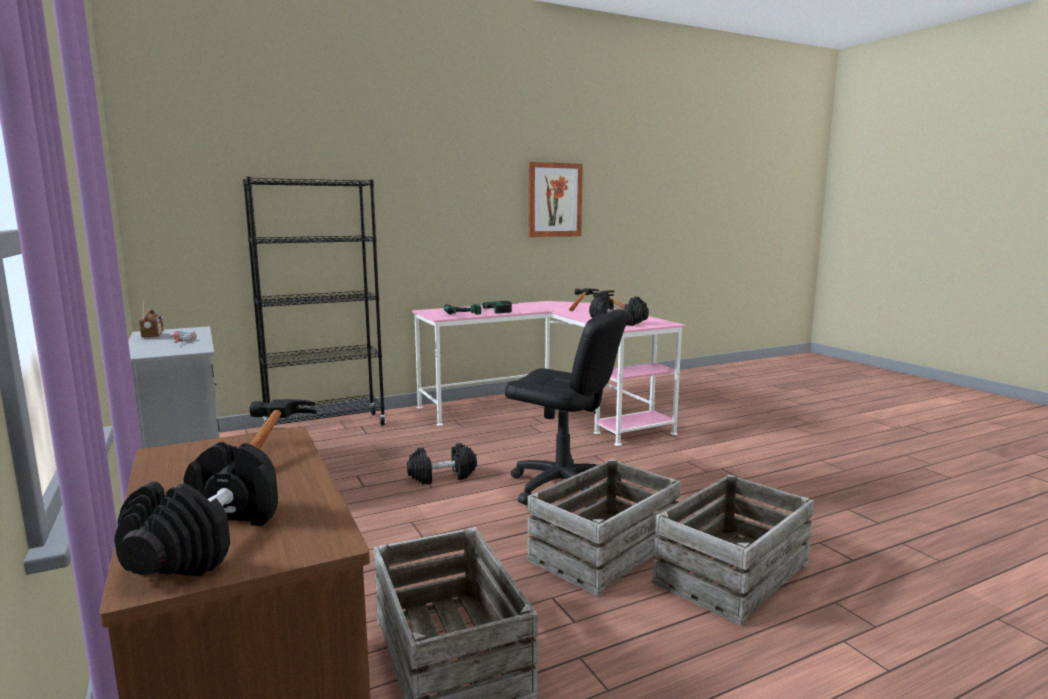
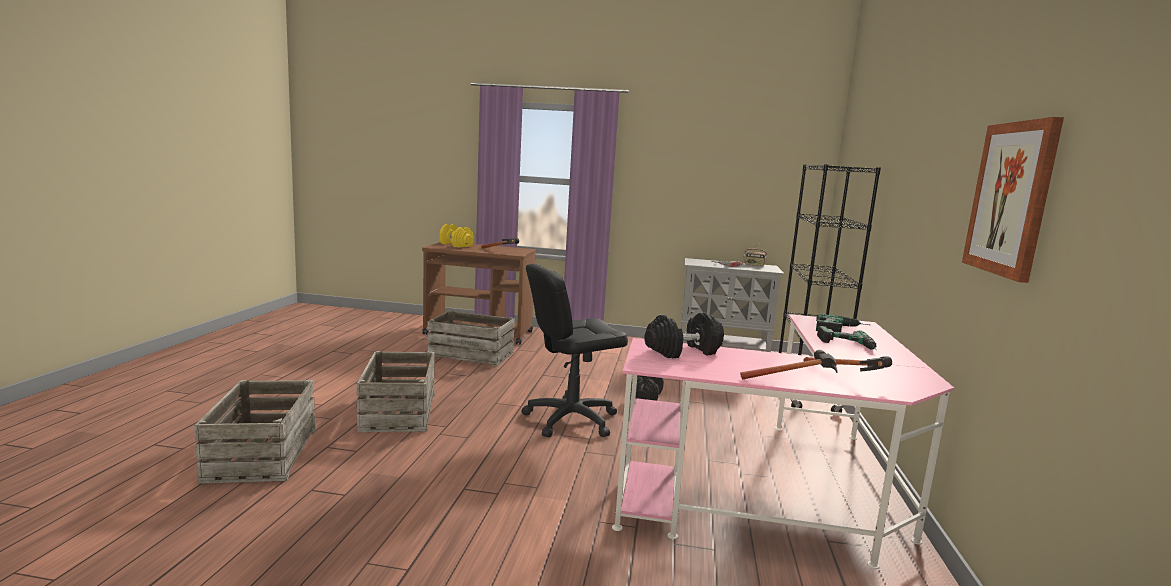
camera: 125 degrees right, 0 degrees up
black dumbbell [114,442,278,576] -> yellow dumbbell [439,224,474,247]
crate [526,459,681,596] -> crate moved to [194,380,316,484]

